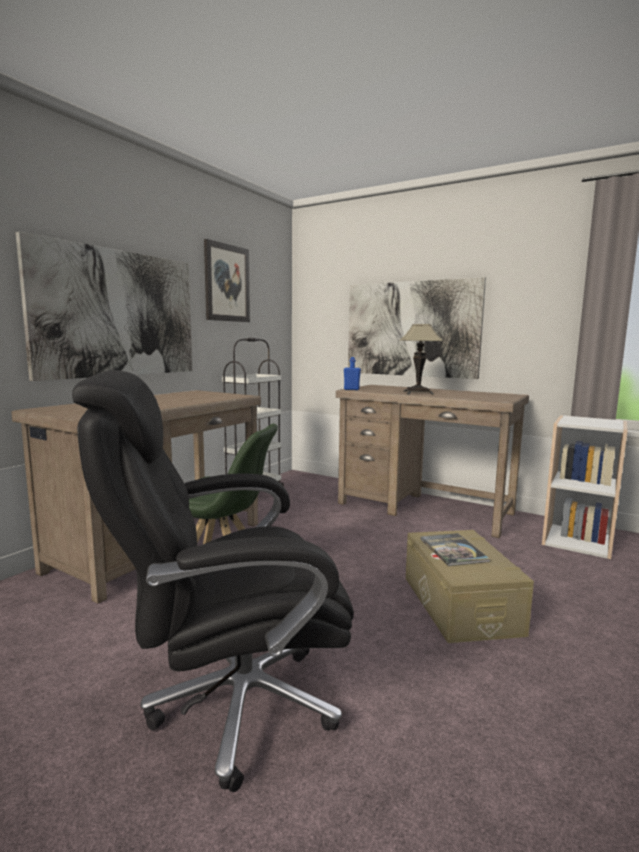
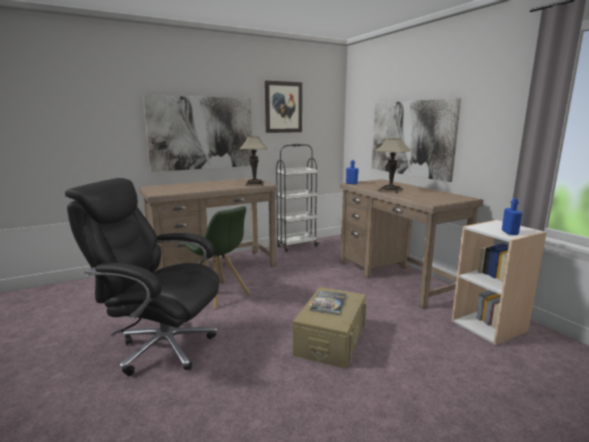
camera: 30 degrees right, 5 degrees up
none -> table lamp [240,136,267,186]
none -> blue bottle [502,198,522,235]

